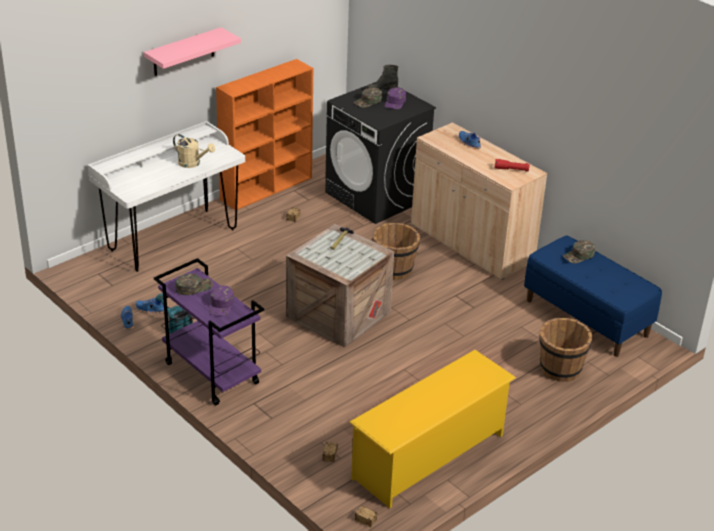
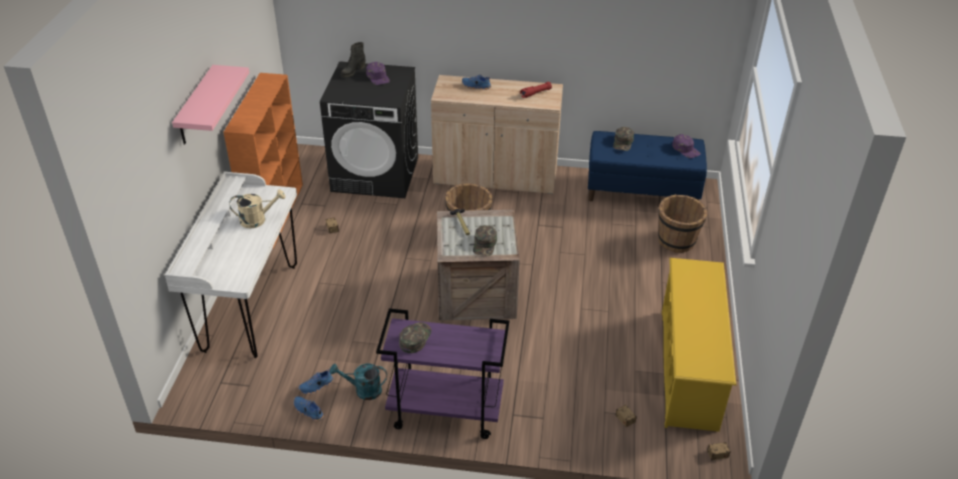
camera: 40 degrees left, 5 degrees up
purple cap [209,285,234,316] -> purple cap moved to [672,134,701,158]
green cap [353,88,382,108] -> green cap moved to [473,225,497,256]

